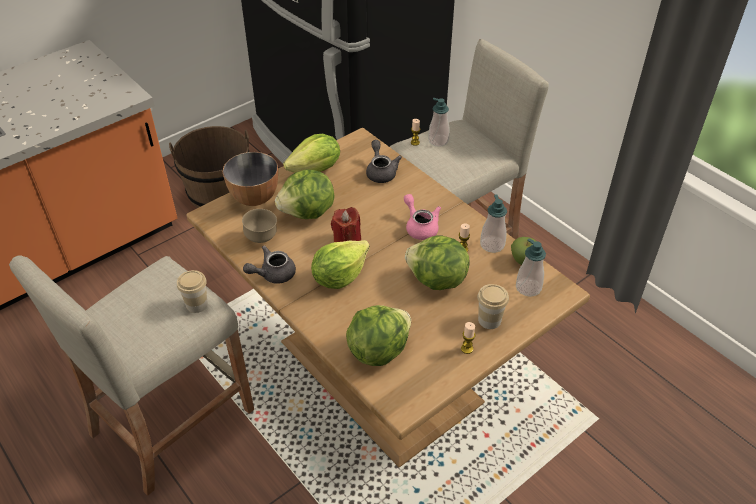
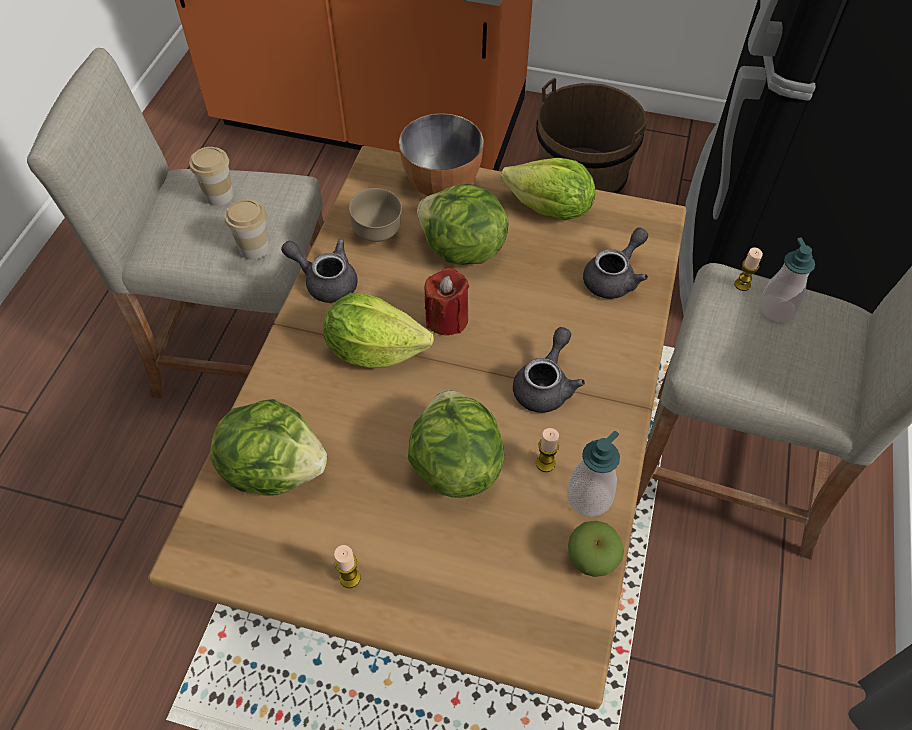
camera: 55 degrees right, 10 degrees up
pink teapot [404,194,441,240] -> grey teapot [513,327,585,413]
cup [477,284,509,329] -> cup moved to [189,147,234,206]
soap dispenser [516,238,546,297] -> none

